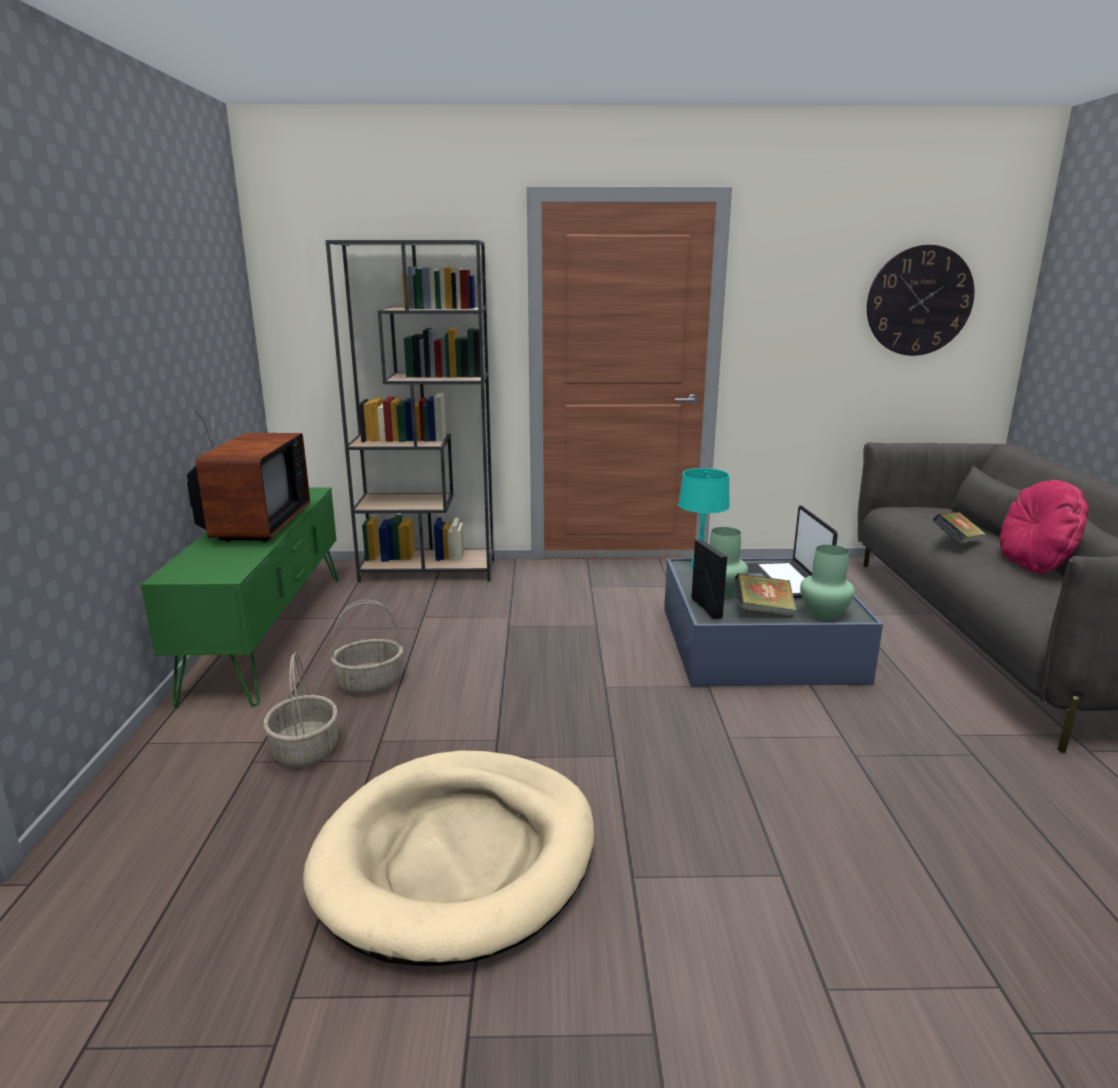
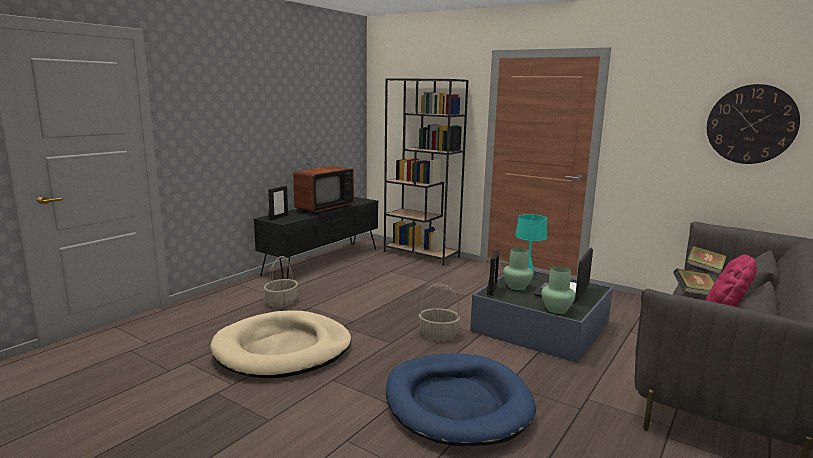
camera: 35 degrees right, 5 degrees down
green tv stand [140,488,339,707] -> black tv stand [254,197,379,279]
basket [331,600,403,694] -> basket moved to [419,283,460,340]
book [735,573,796,617] -> book moved to [686,246,726,274]
none -> picture frame [268,186,288,220]
none -> blue dog bed [386,353,536,446]

